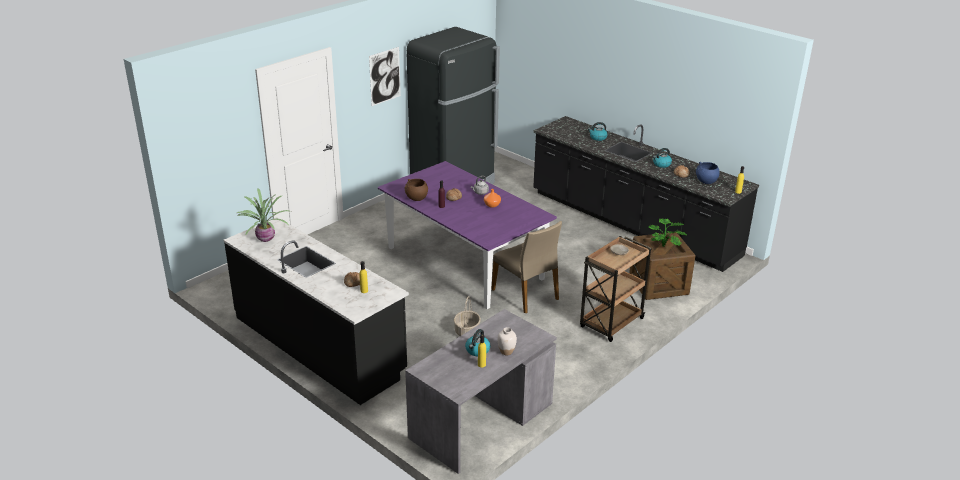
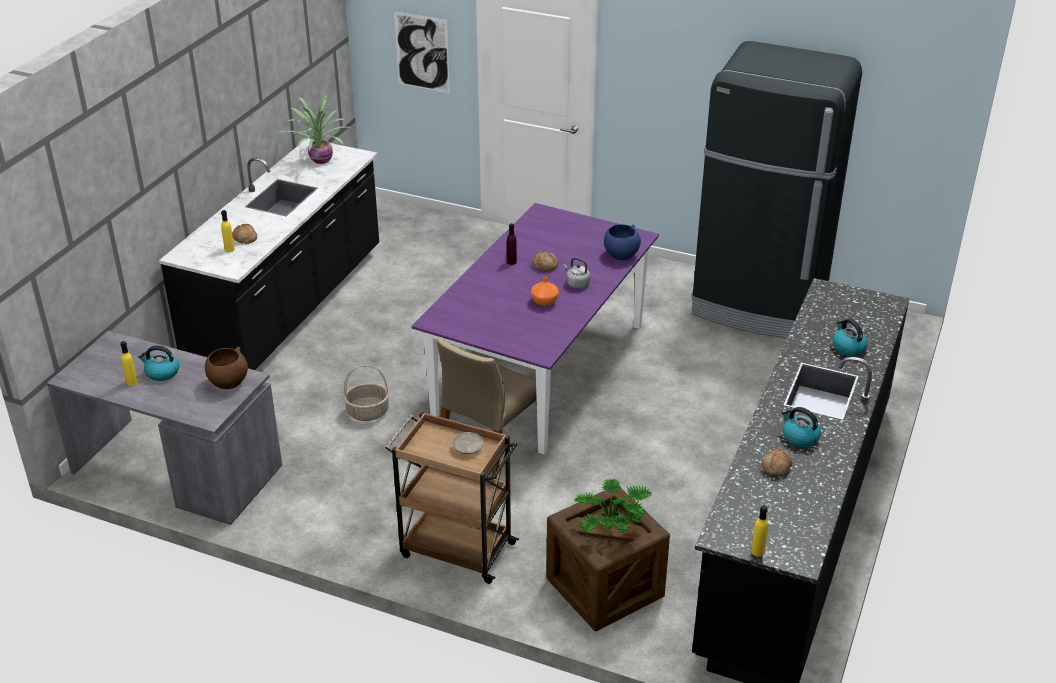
camera: 70 degrees right, 5 degrees up
picture [369,47,401,106] -> picture moved to [394,12,450,93]
brown bowl [405,179,428,201] -> brown bowl moved to [205,346,248,389]
white vase [497,327,517,355] -> none
blue bowl [696,162,720,184] -> blue bowl moved to [604,224,641,260]

